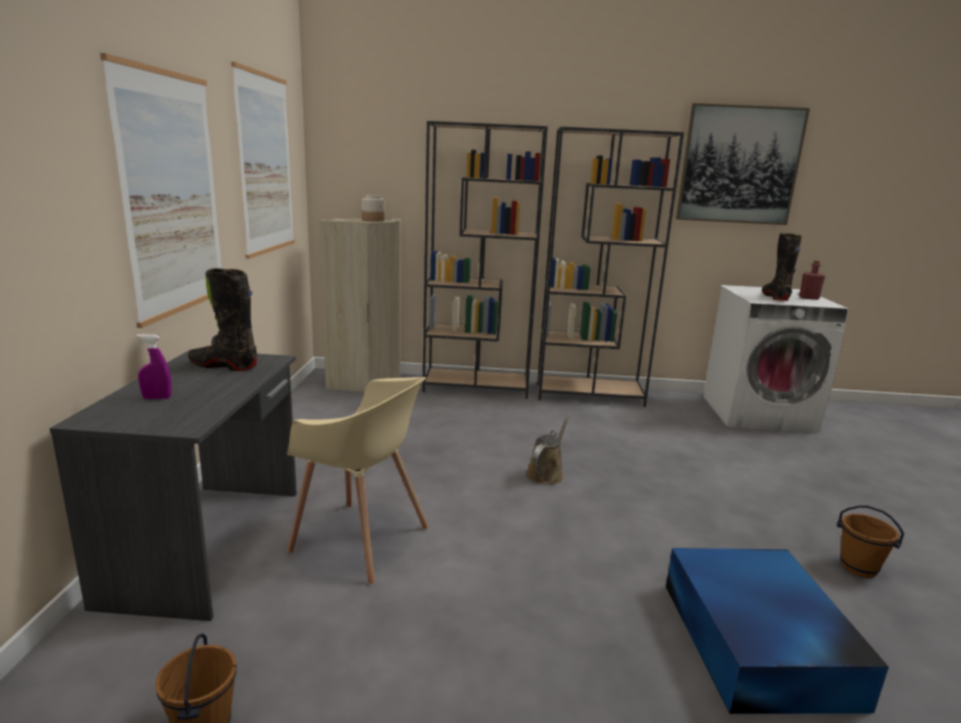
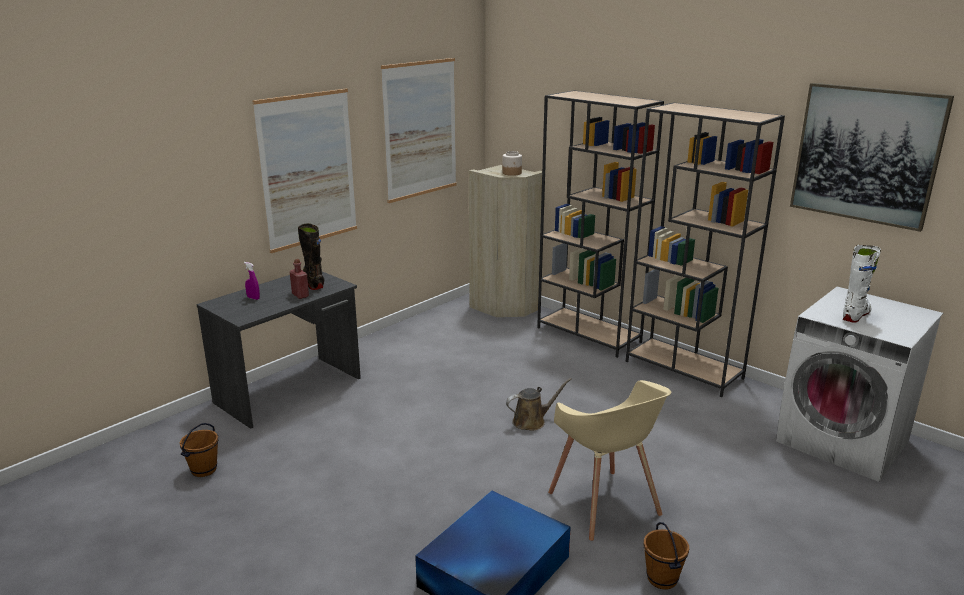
camera: 40 degrees right, 5 degrees up
beige chair [287,377,429,584] -> beige chair moved to [548,380,671,541]
black boot [762,233,802,301] -> white boot [843,245,881,323]
red bottle [799,260,825,300] -> red bottle moved to [290,259,309,299]

